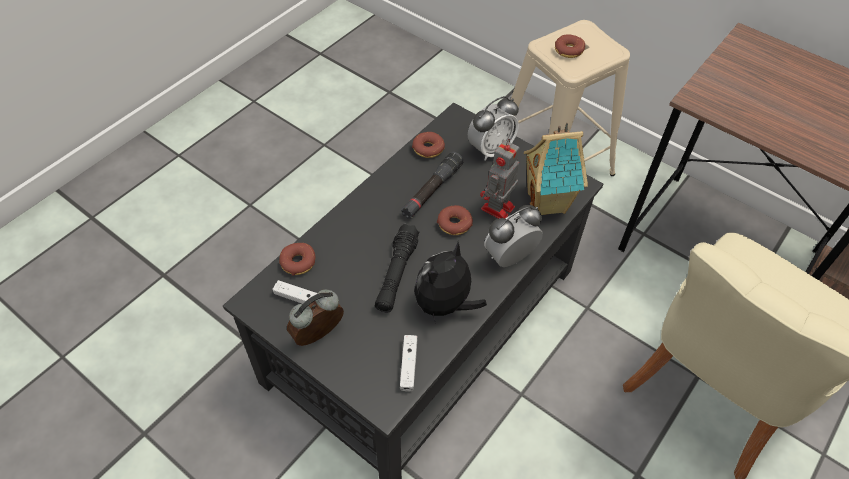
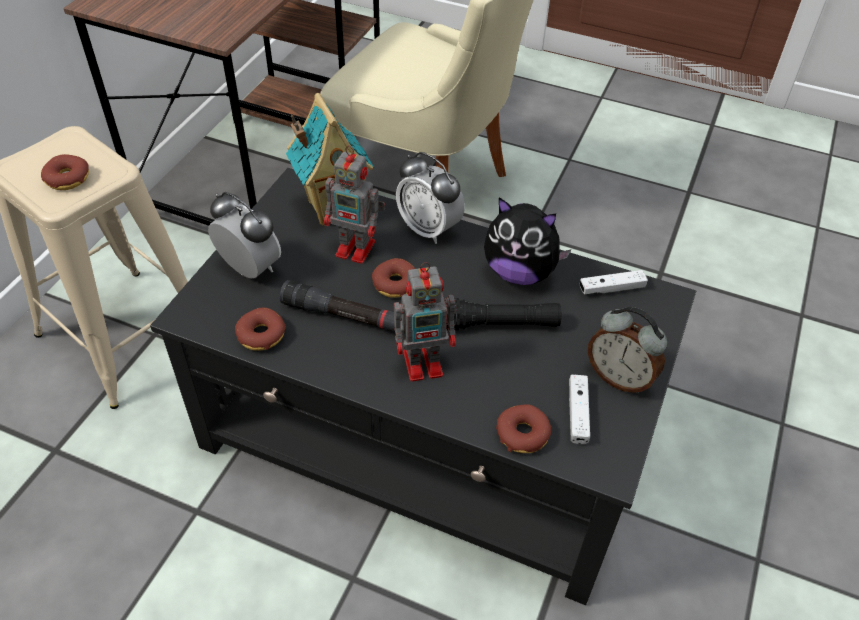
camera: 105 degrees left, 5 degrees down
none -> toy robot [394,262,457,382]

